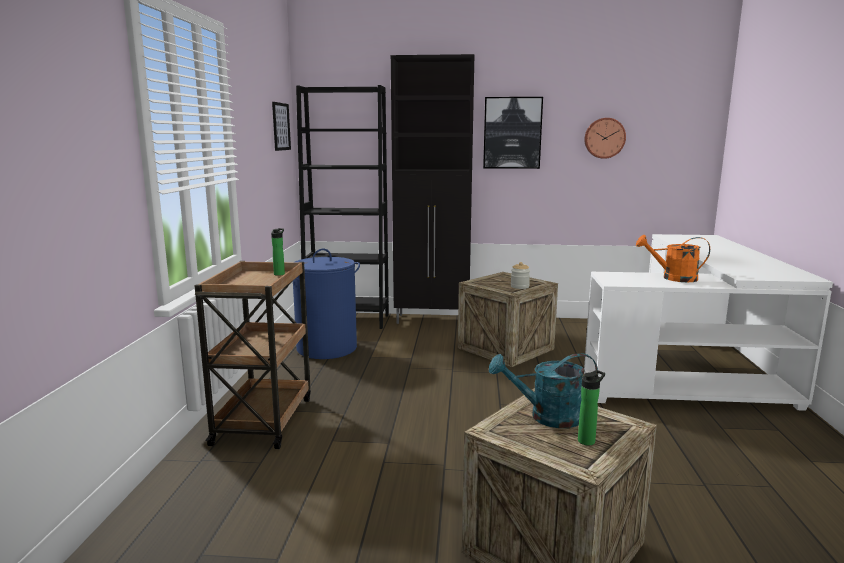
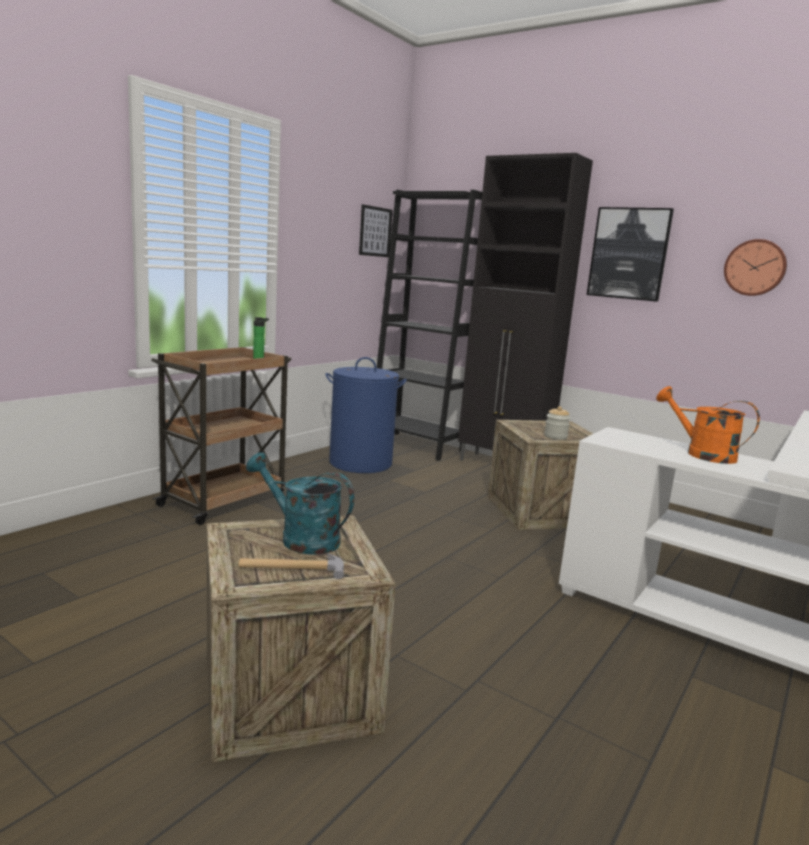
camera: 30 degrees right, 0 degrees up
bottle [578,370,605,446] -> hammer [238,553,344,579]

